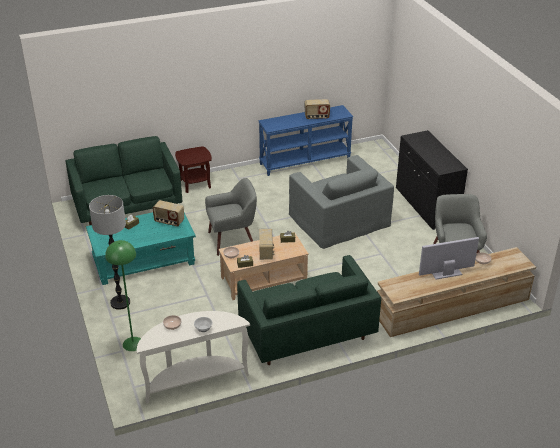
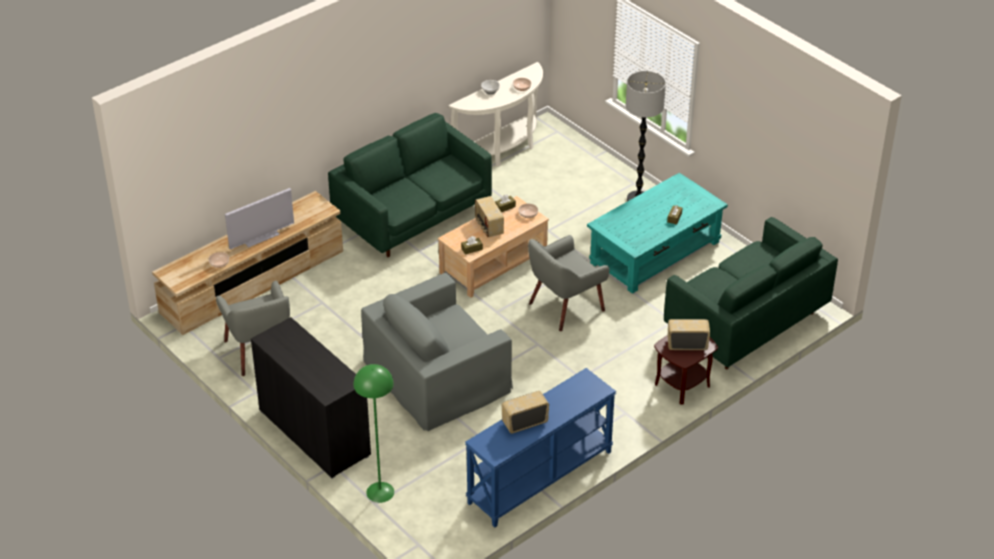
camera: 160 degrees right, 5 degrees up
green floor lamp [105,240,141,351] -> green floor lamp moved to [354,364,394,503]
radio [153,200,184,226] -> radio moved to [668,319,710,350]
grey armchair [289,155,394,249] -> grey armchair turned 75 degrees counterclockwise [361,273,513,431]

